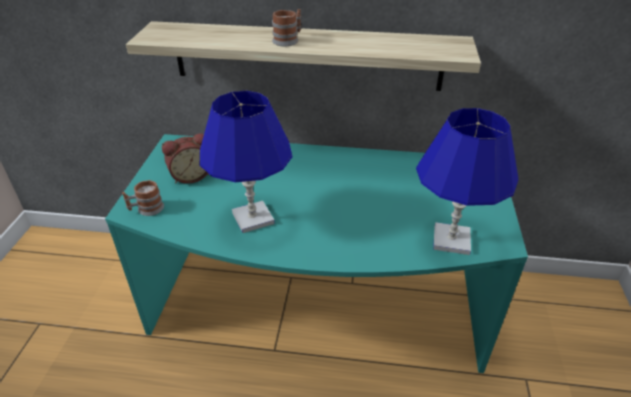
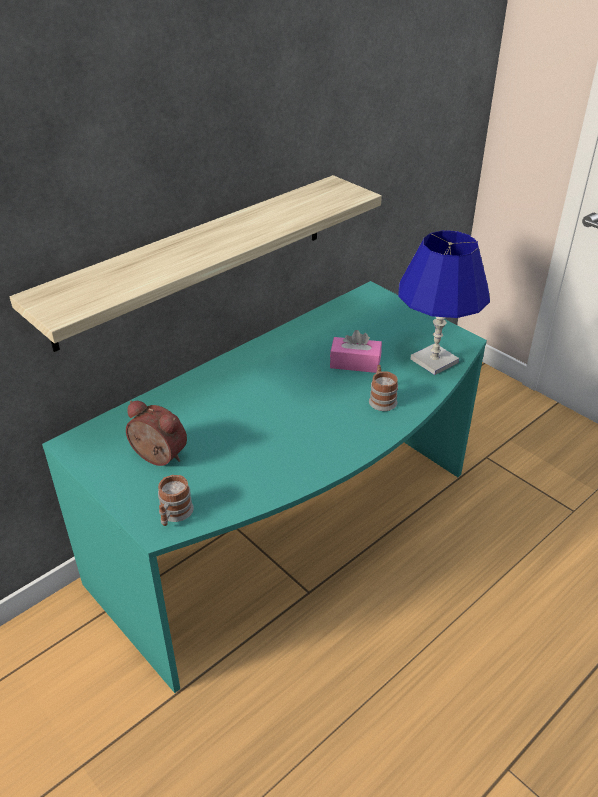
camera: 50 degrees left, 0 degrees up
alarm clock [162,133,209,184] -> alarm clock turned 75 degrees counterclockwise [126,401,187,466]
blue table lamp [200,91,292,233] -> none
mug [272,9,301,46] -> mug moved to [369,365,398,411]
none -> pink tissue box [330,330,382,373]

